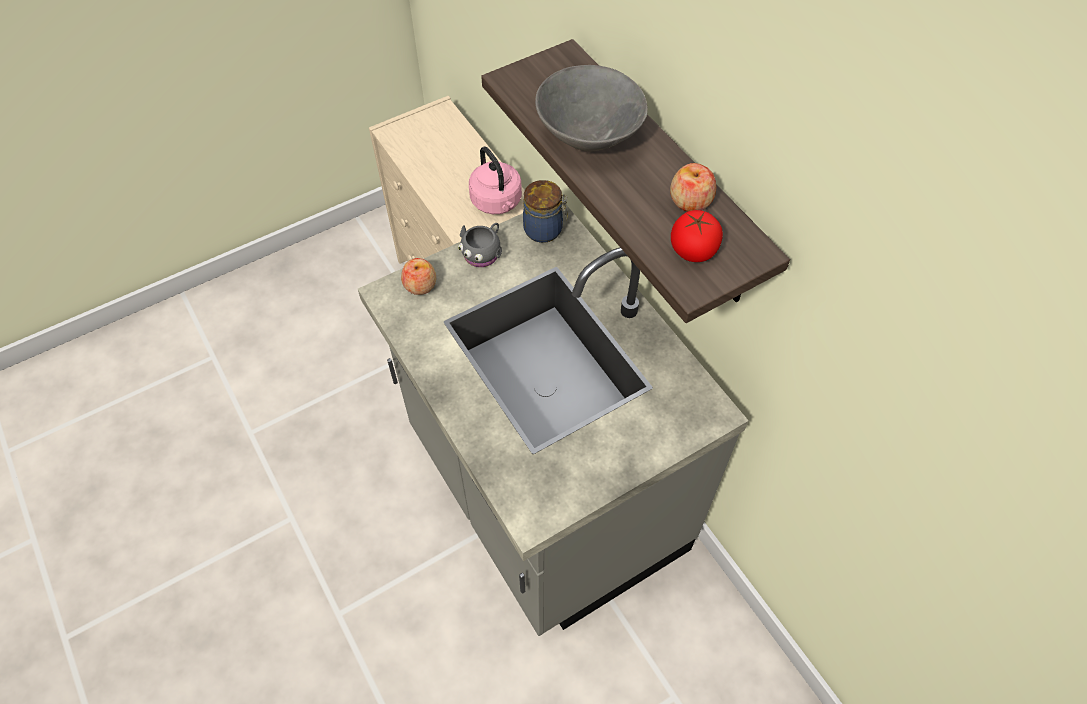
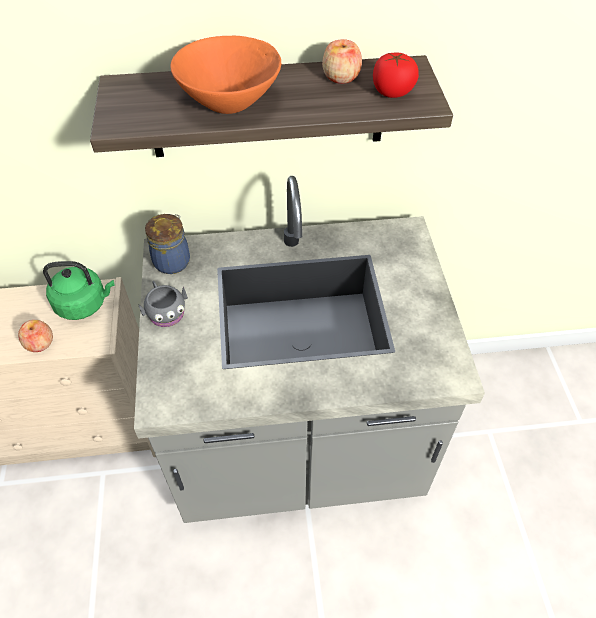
camera: 65 degrees left, 5 degrees down
apple [401,258,436,295] -> apple moved to [18,320,53,352]
pink kettle [469,146,522,214] -> green kettle [43,261,115,320]
grey bowl [535,65,648,151] -> orange bowl [170,36,281,114]

